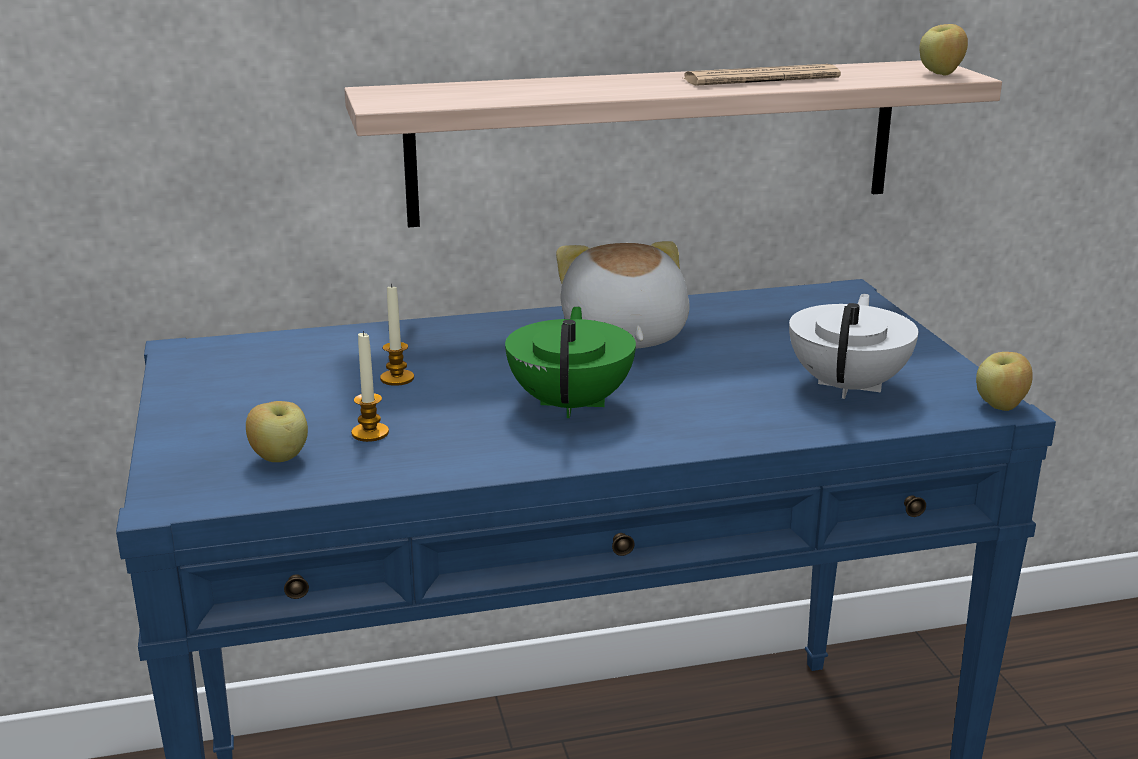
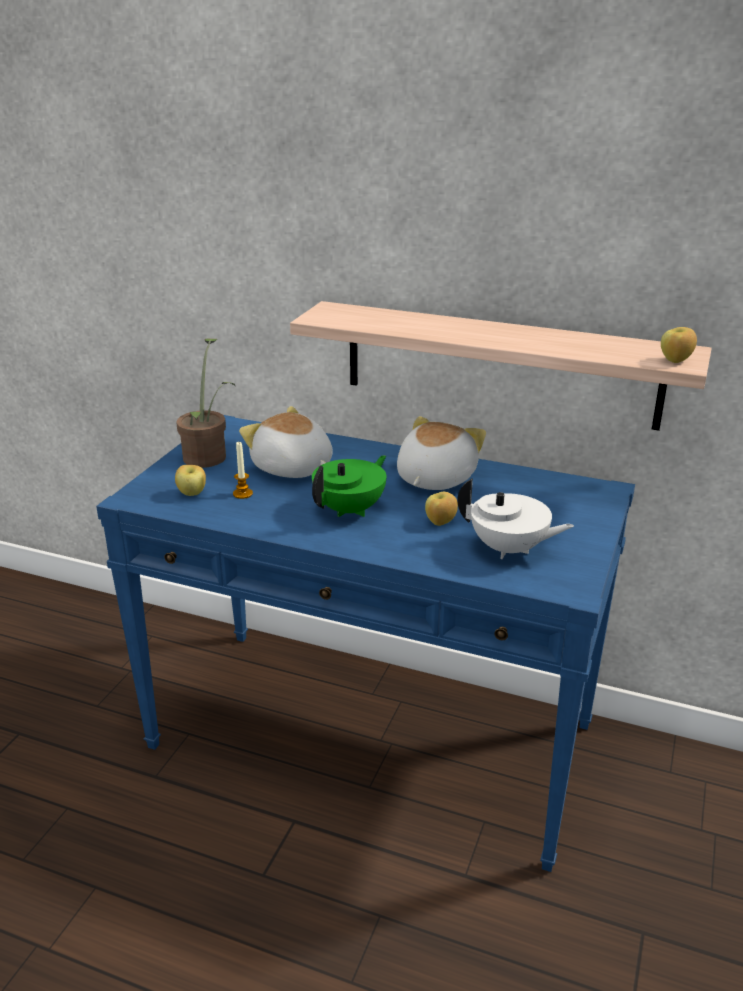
camera: 35 degrees right, 5 degrees up
candle [380,284,414,386] -> plush toy [239,406,333,478]
newspaper [684,64,841,86] -> none
white teapot [789,294,919,399] -> white teapot turned 60 degrees clockwise [457,478,574,559]
apple [976,352,1033,411] -> apple moved to [425,492,458,526]
none -> potted plant [176,339,235,468]

